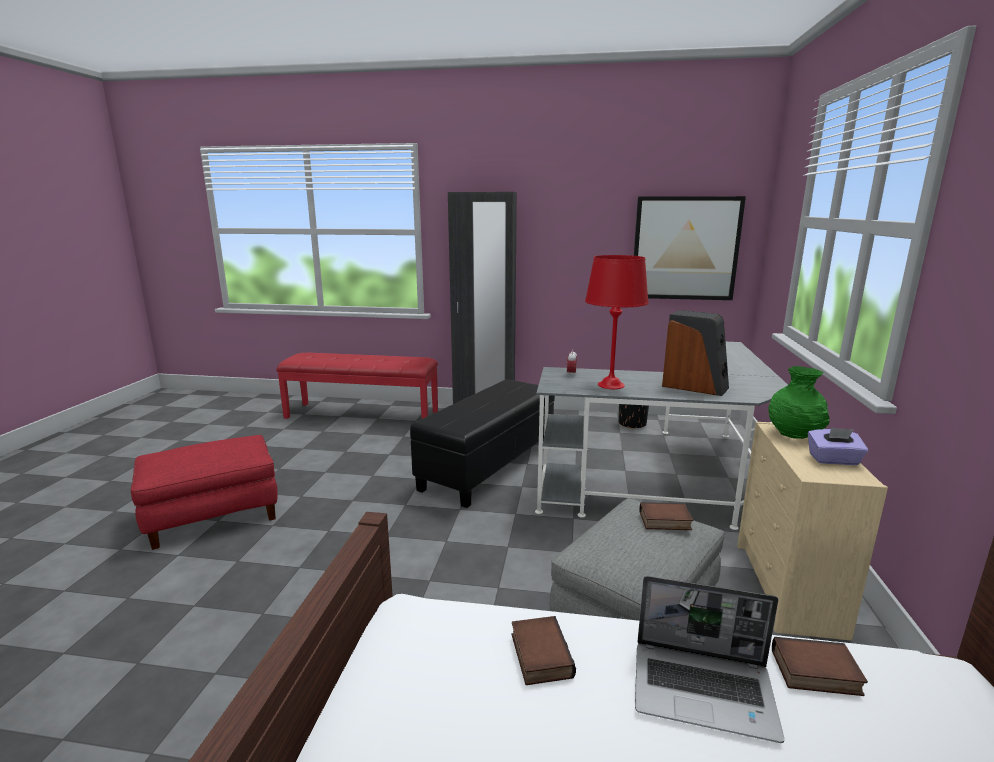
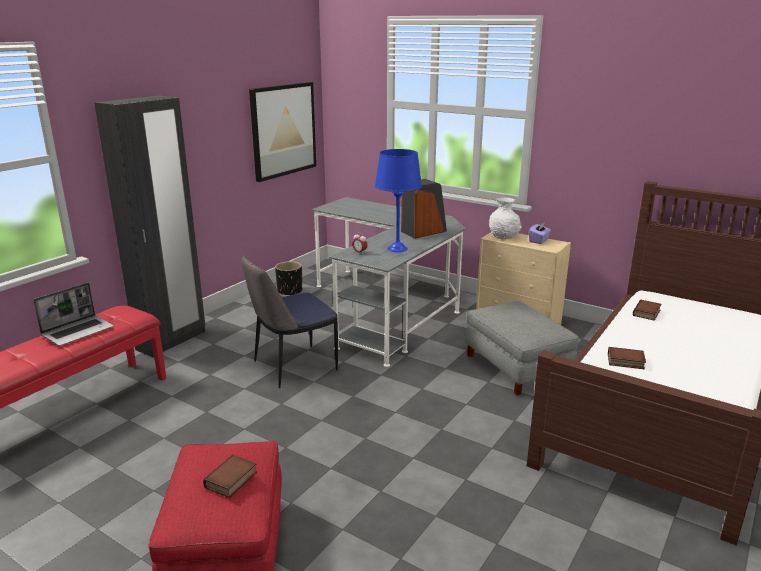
camera: 65 degrees left, 5 degrees up
black ottoman [410,379,555,508] -> chair [241,255,338,388]
red table lamp [585,255,649,389] -> blue table lamp [375,149,422,252]
laptop [635,576,784,743] -> laptop moved to [33,283,114,346]
book [640,502,693,530] -> book moved to [203,455,257,498]
green vase [768,366,830,439] -> white vase [489,197,522,239]

